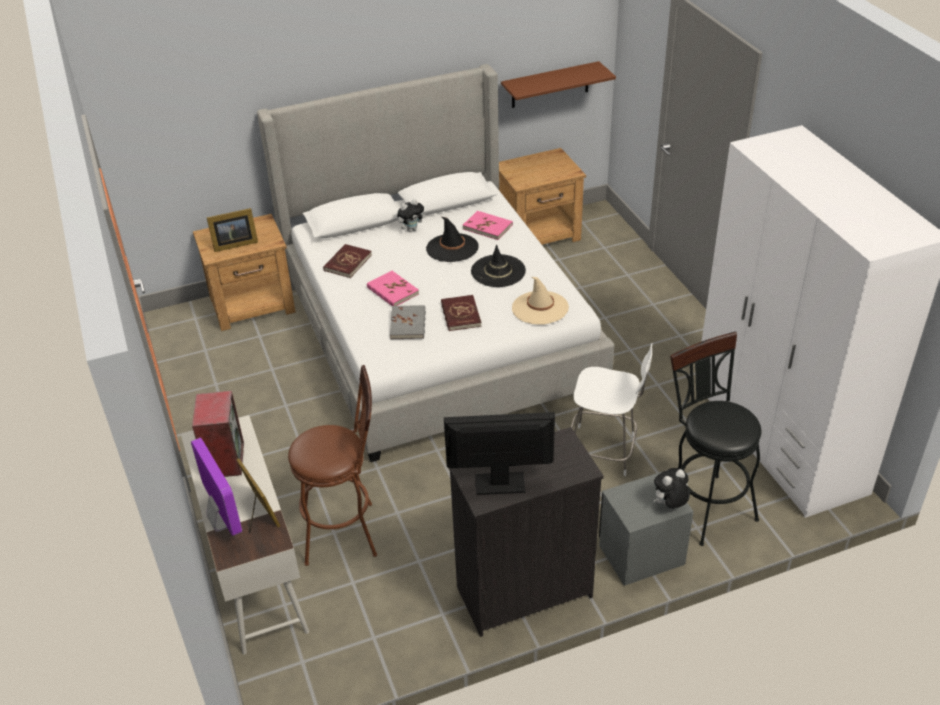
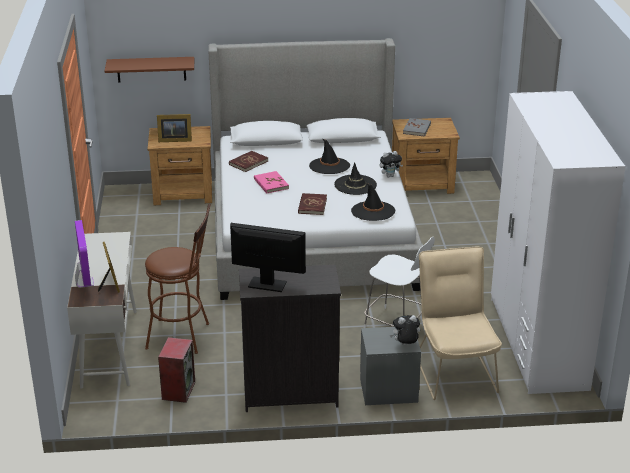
camera: 15 degrees right, 10 degrees down
speaker [192,391,244,477] -> speaker moved to [158,337,195,403]
grey book [390,305,426,339] -> grey book moved to [403,118,431,137]
plush toy [397,199,425,232] -> plush toy moved to [380,151,403,178]
pink book [463,211,513,240] -> none
brown shelf [501,61,616,108] -> brown shelf moved to [105,57,194,83]
beige hat [512,277,569,324] -> black hat [351,183,395,221]
black stool [670,332,761,546] -> beige chair [419,247,502,400]

